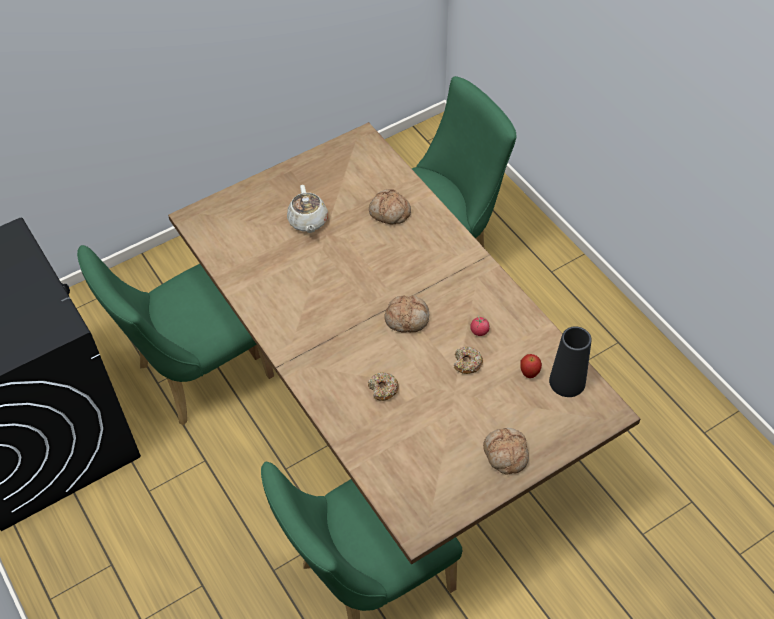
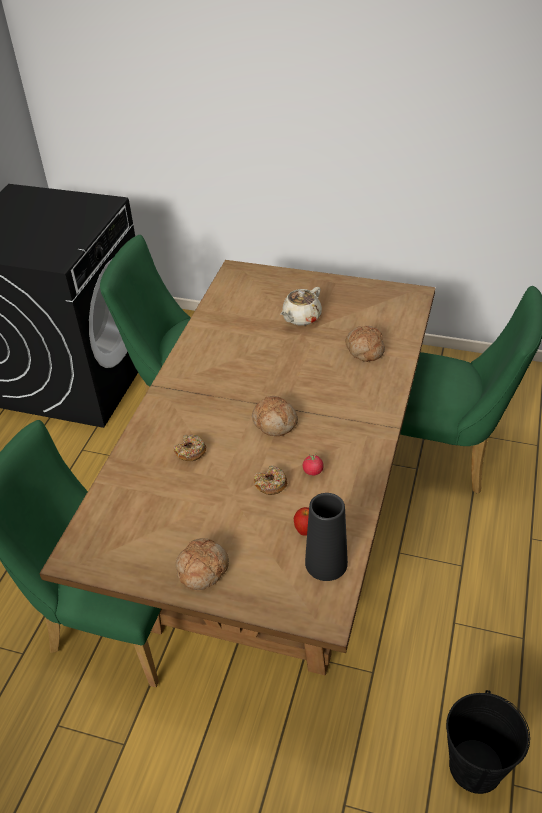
camera: 50 degrees right, 10 degrees down
none -> black bucket [446,690,530,794]

